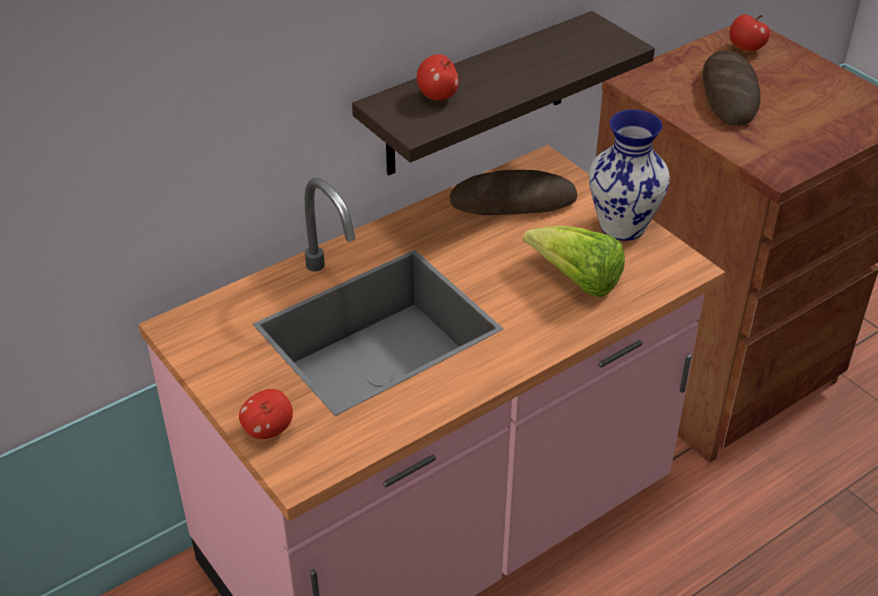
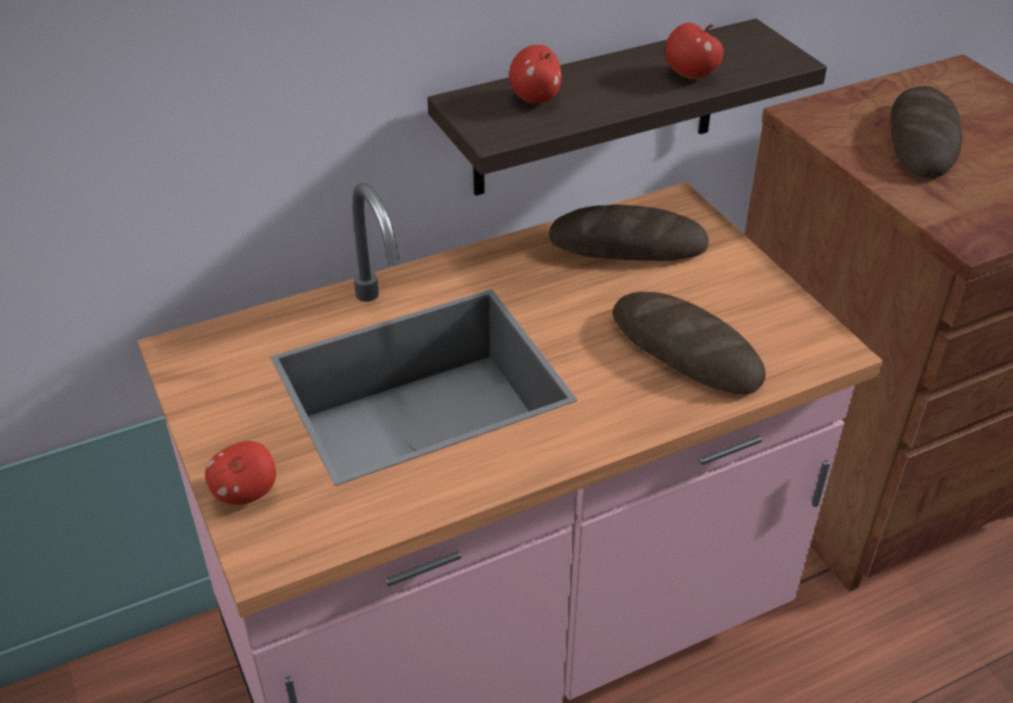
camera: 10 degrees right, 0 degrees up
lettuce [523,226,625,297] -> bread [612,292,766,395]
vase [589,110,670,241] -> none
apple [729,14,770,52] -> apple moved to [665,23,723,79]

